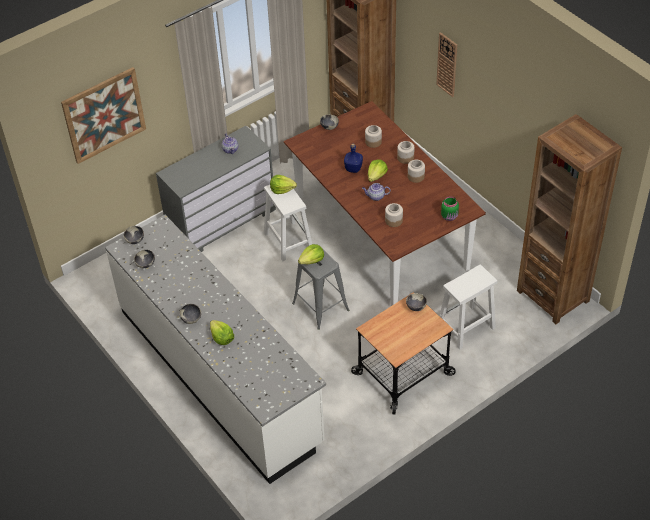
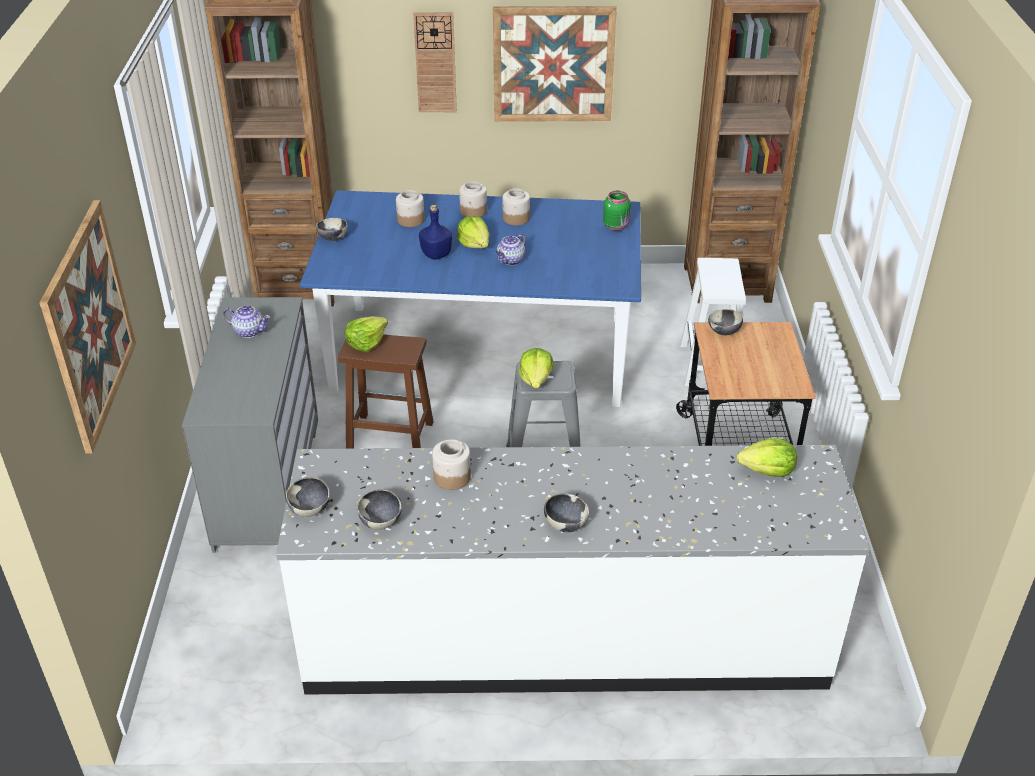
camera: 55 degrees left, 10 degrees down
lettuce [210,320,234,345] -> lettuce moved to [737,438,797,477]
white stool [264,185,312,261] -> brown stool [338,334,433,449]
brown dining table [284,101,486,306] -> blue dining table [300,190,641,407]
jar [385,203,403,227] -> jar moved to [432,439,471,490]
none -> picture [493,6,617,122]

